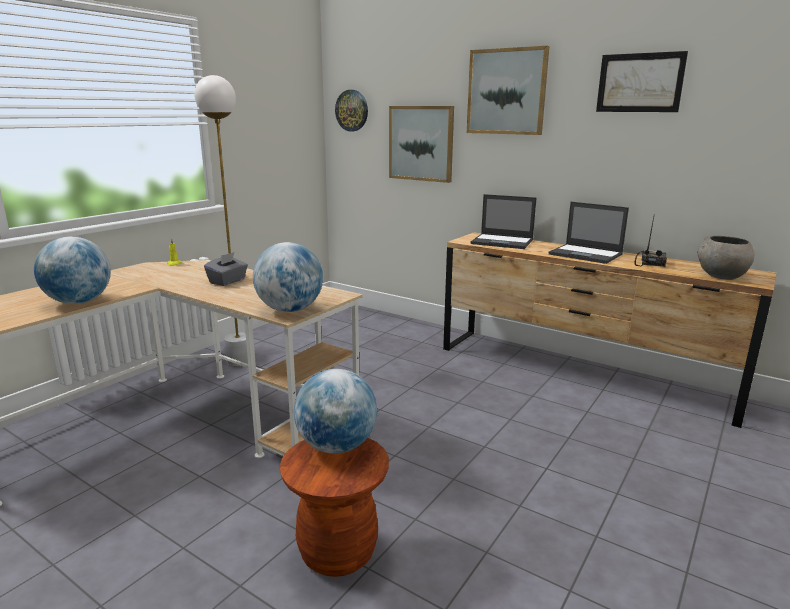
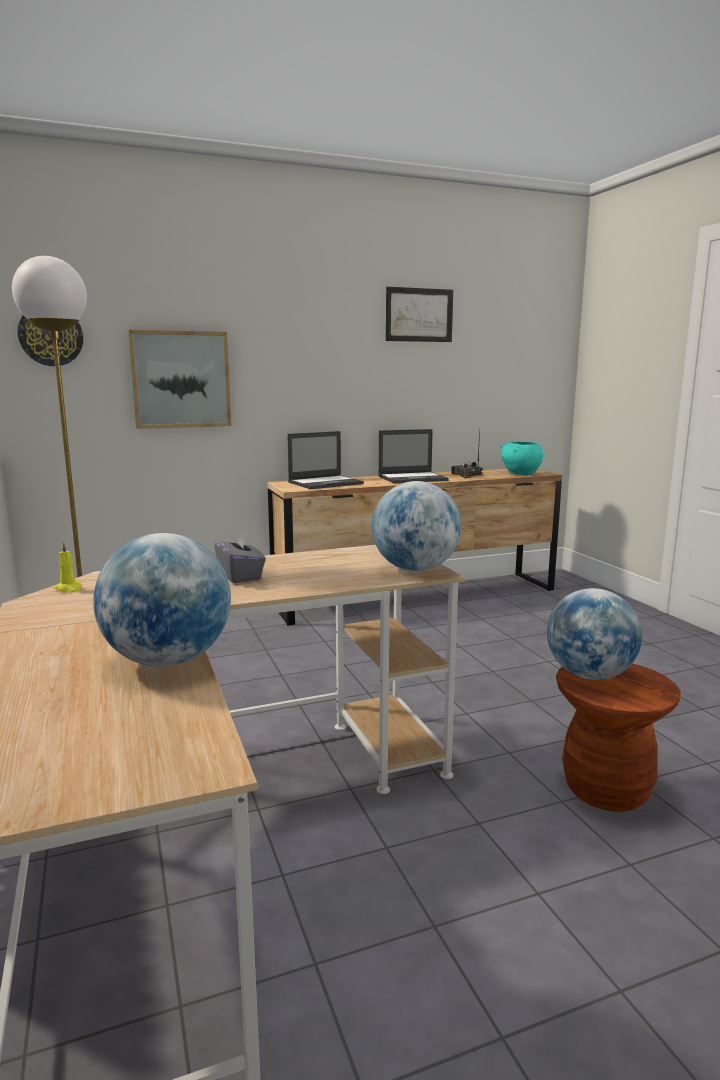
camera: 55 degrees left, 5 degrees down
picture [467,46,549,135] -> none
grey bowl [697,236,754,280] -> turquoise bowl [500,442,543,475]

